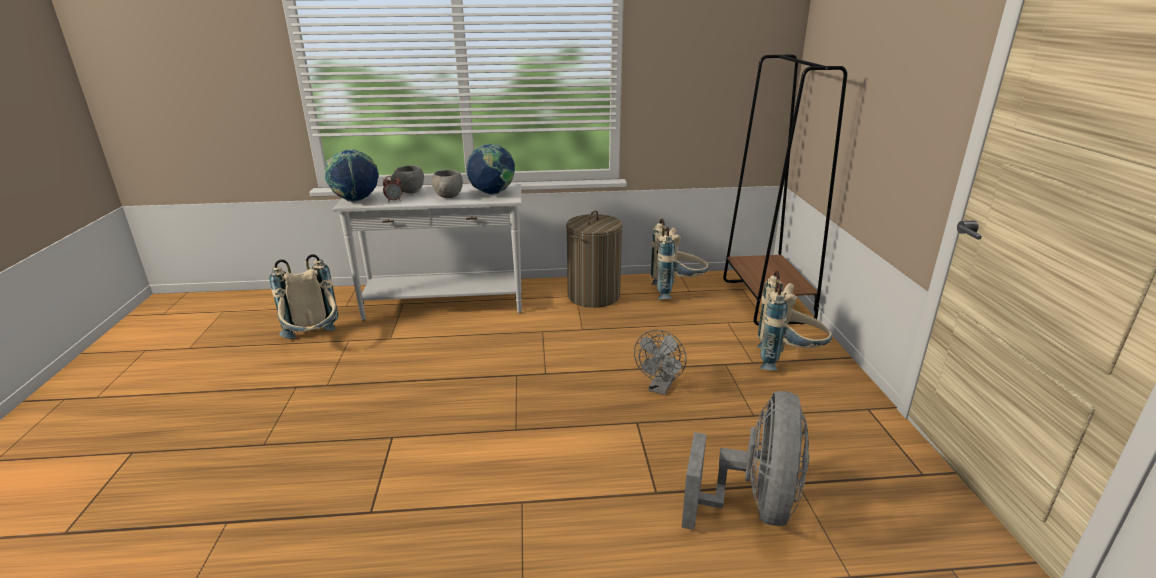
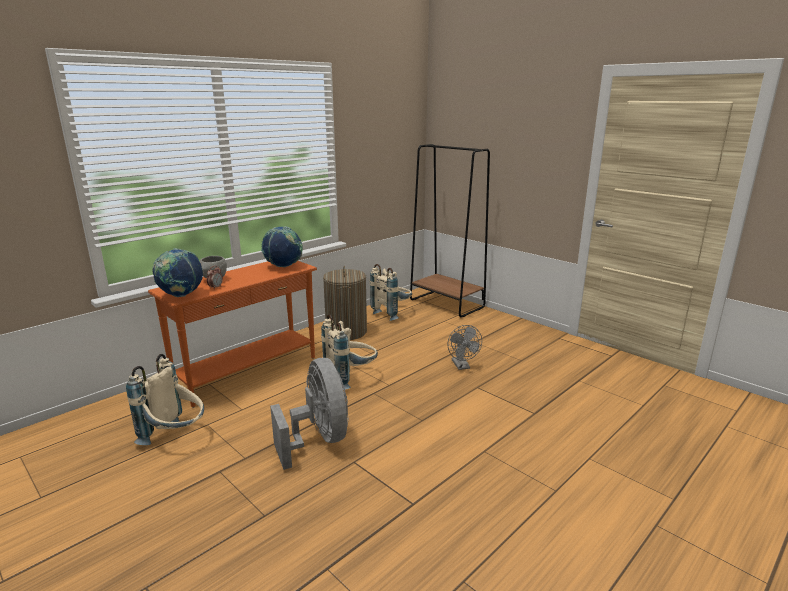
camera: 40 degrees left, 5 degrees down
white console table [333,184,522,320] -> orange console table [148,261,317,408]
grey bowl [432,170,463,198] -> none
grey fan [681,391,809,530] -> grey fan moved to [270,358,348,470]
beige backpack [757,271,832,370] -> beige backpack moved to [321,314,378,390]

